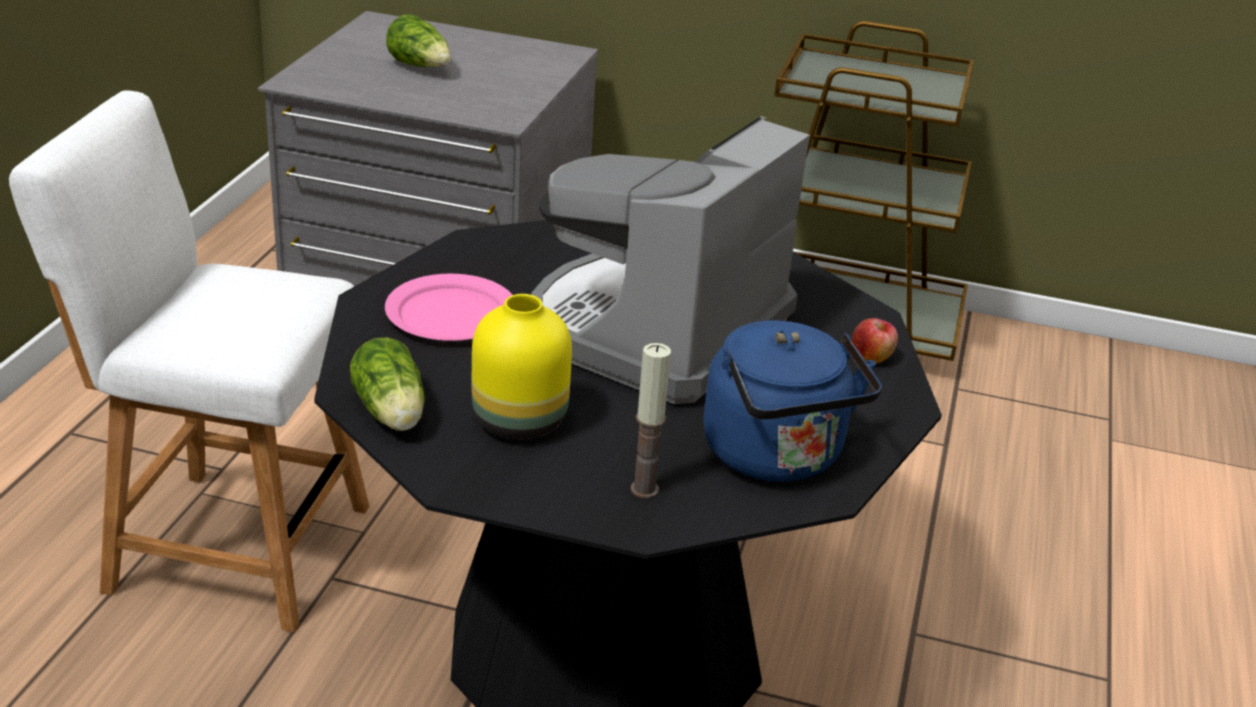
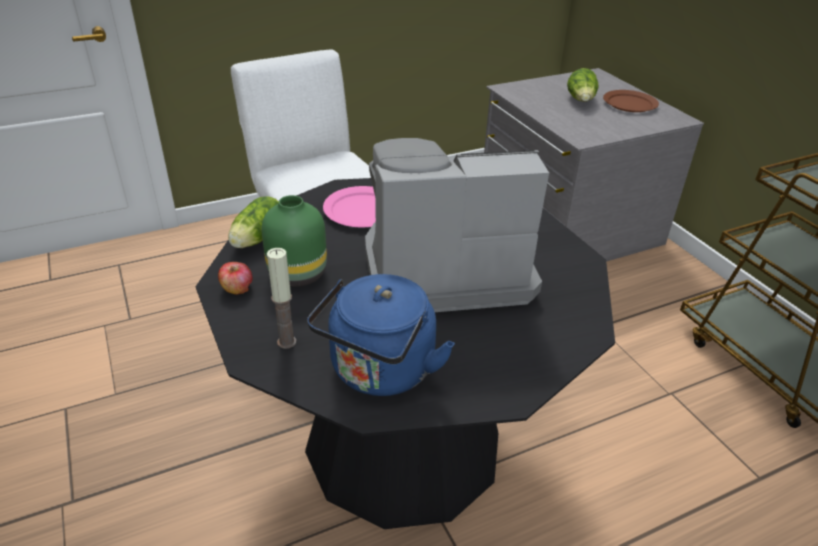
camera: 50 degrees right, 5 degrees up
yellow vase [472,294,572,440] -> green vase [262,195,327,287]
apple [851,318,898,364] -> apple moved to [218,262,253,295]
none -> brown plate [603,90,659,112]

